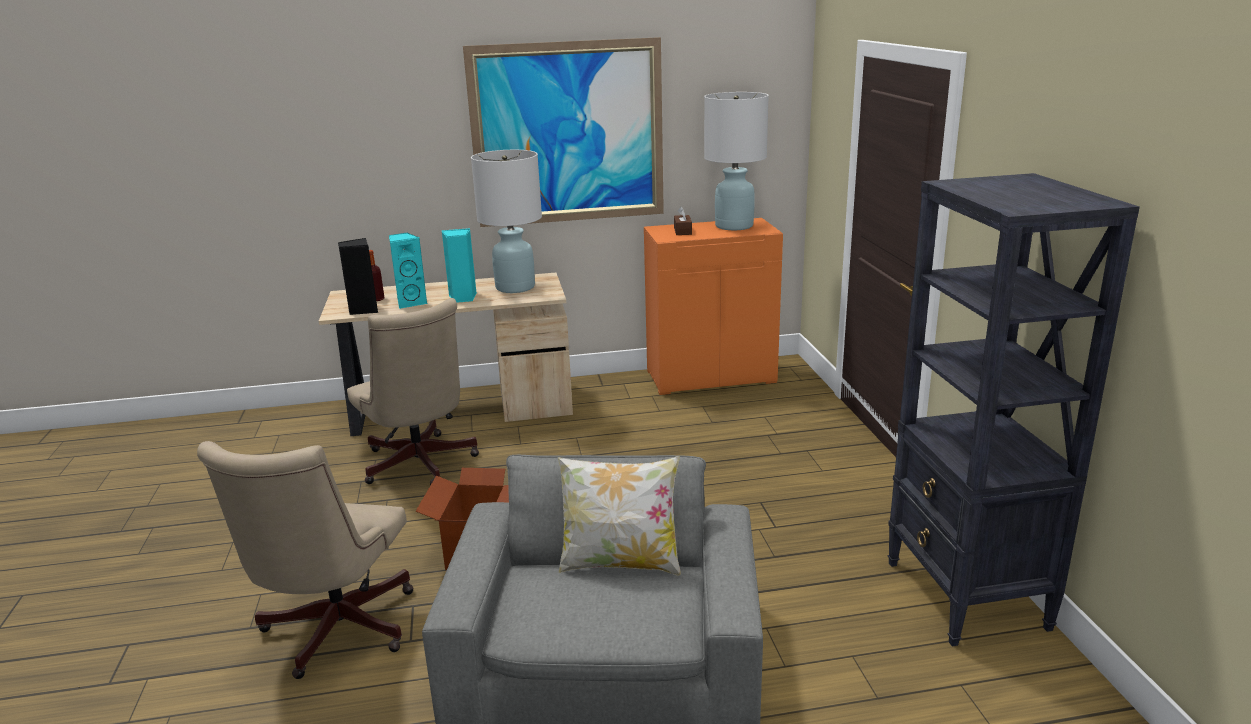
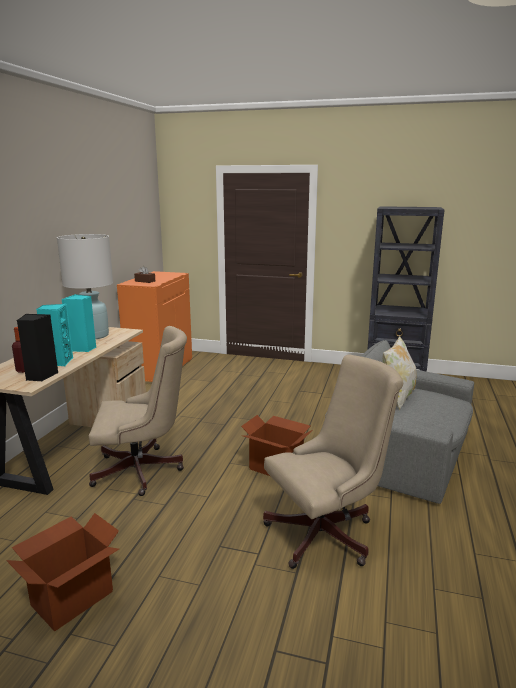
camera: 65 degrees left, 5 degrees down
beige office chair [197,441,414,679] -> beige office chair turned 60 degrees counterclockwise [263,355,404,569]
picture [463,37,664,227] -> none
white table lamp [704,92,769,230] -> none
none -> cardboard box [6,513,119,631]

